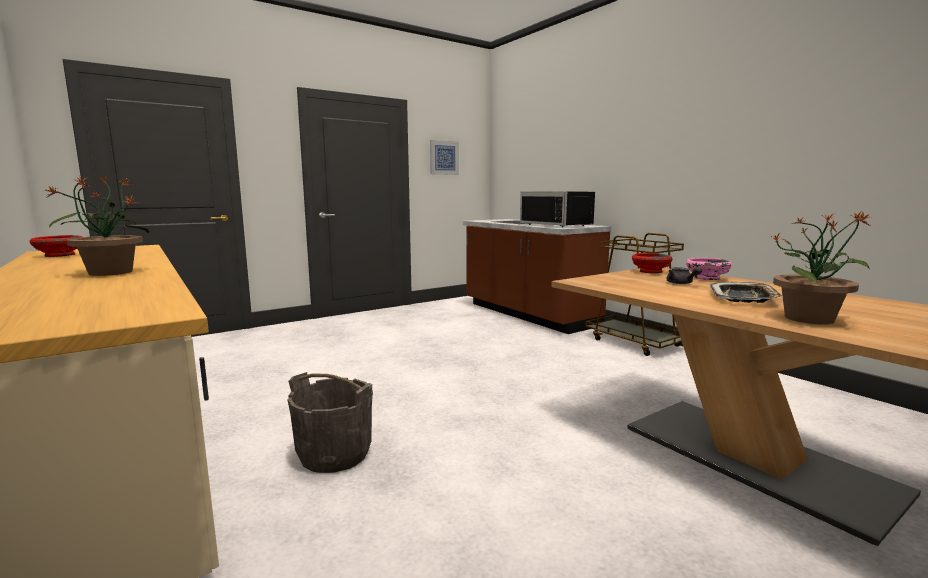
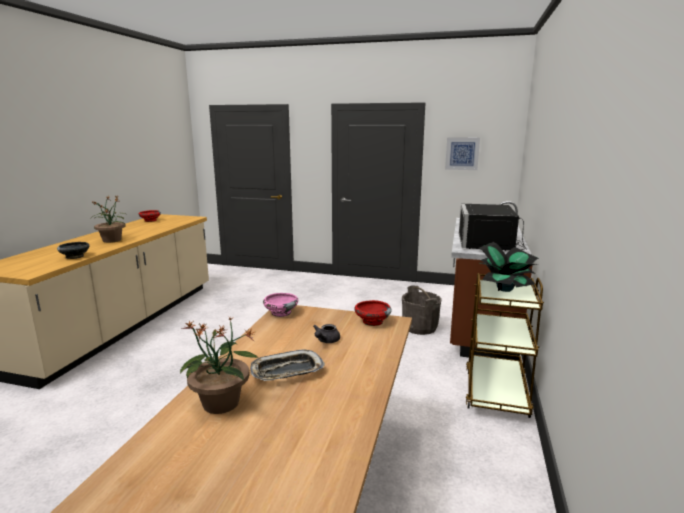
camera: 50 degrees right, 5 degrees up
grey bucket [287,372,373,473] -> grey bucket moved to [402,286,442,335]
pink bowl [686,258,732,280] -> pink bowl moved to [263,293,298,317]
none -> black bowl [57,242,89,259]
none -> potted plant [479,242,539,292]

